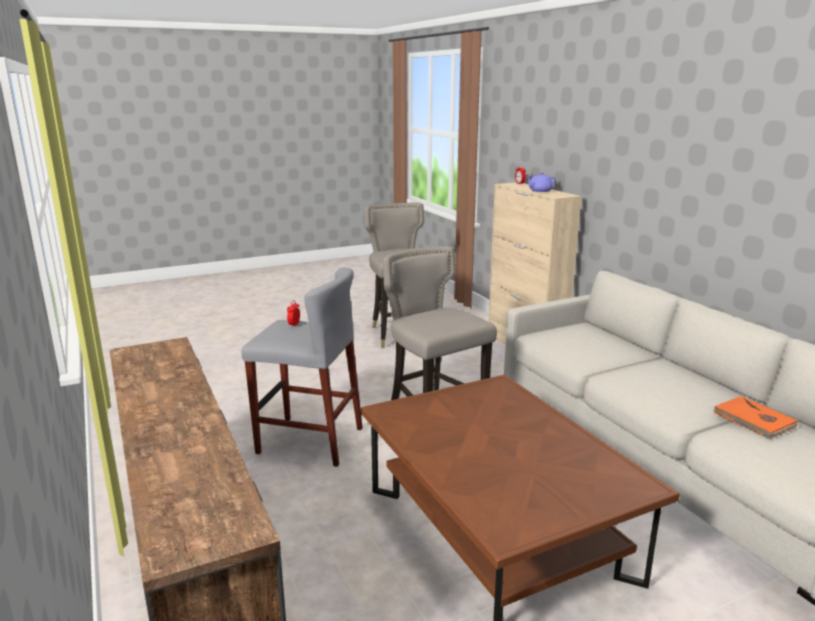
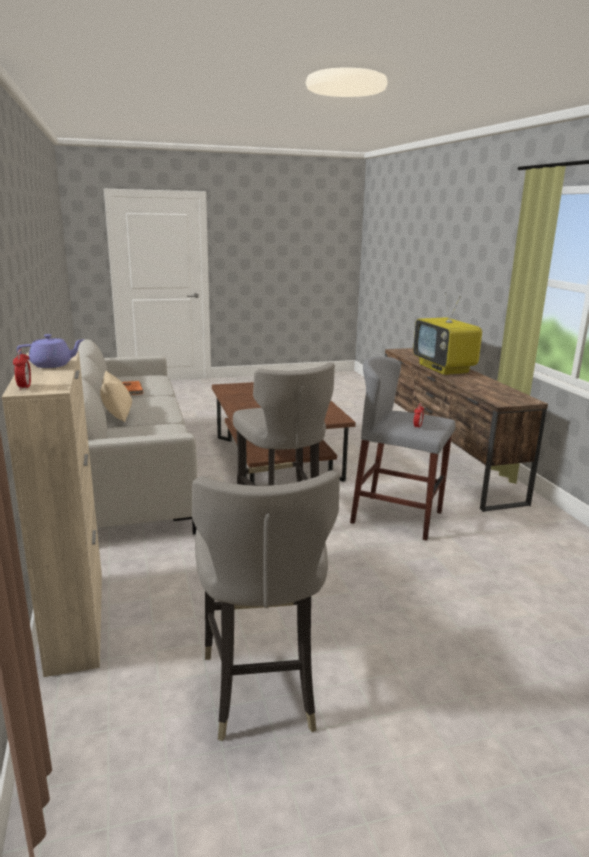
camera: 170 degrees left, 0 degrees up
none -> beige pillow [100,371,132,422]
none -> television [413,292,482,375]

